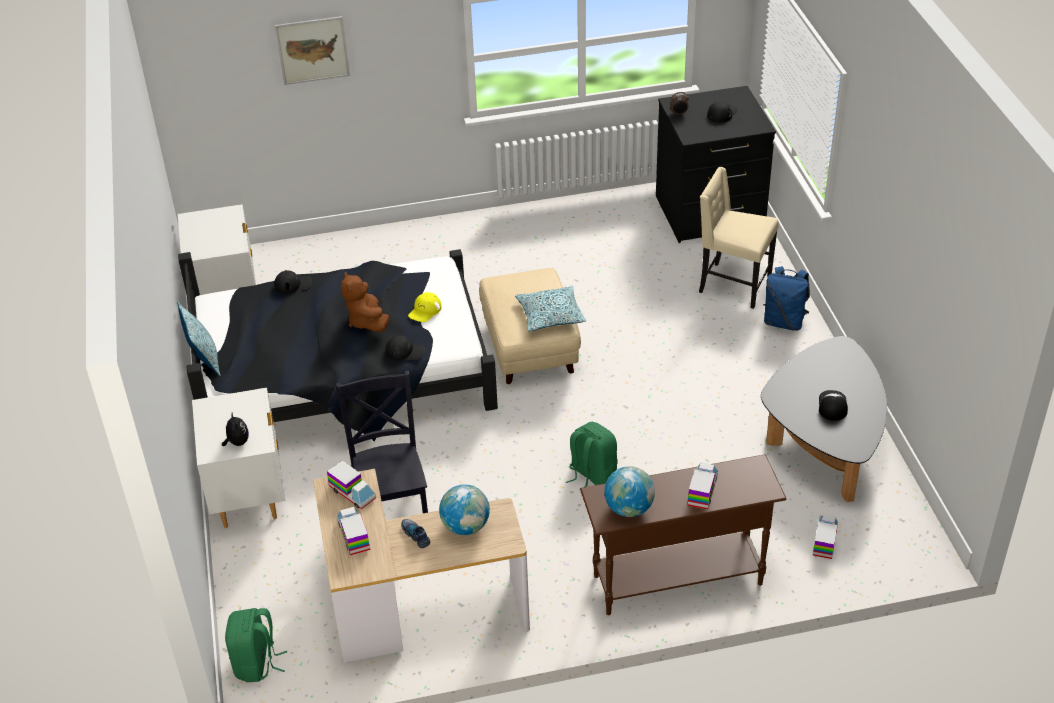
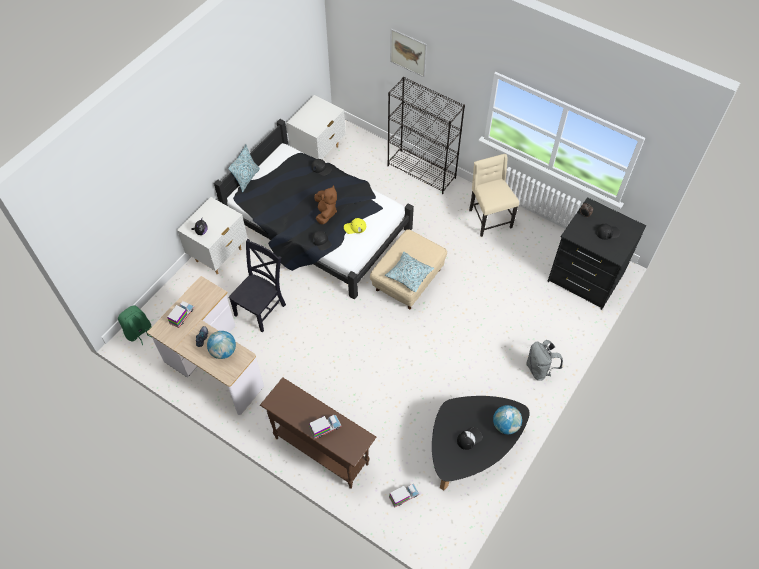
camera: 45 degrees right, 15 degrees up
toy truck [327,461,376,509] -> none
brown plush toy [341,272,390,332] -> brown plush toy turned 150 degrees clockwise [314,185,337,224]
green backpack [566,422,618,487] -> none
globe [604,466,655,517] -> globe moved to [493,405,522,434]
beige chair [699,167,779,309] -> beige chair moved to [469,154,519,237]
blue backpack [763,266,810,331] -> grey backpack [526,340,563,381]
none -> black bookcase [387,77,465,194]

